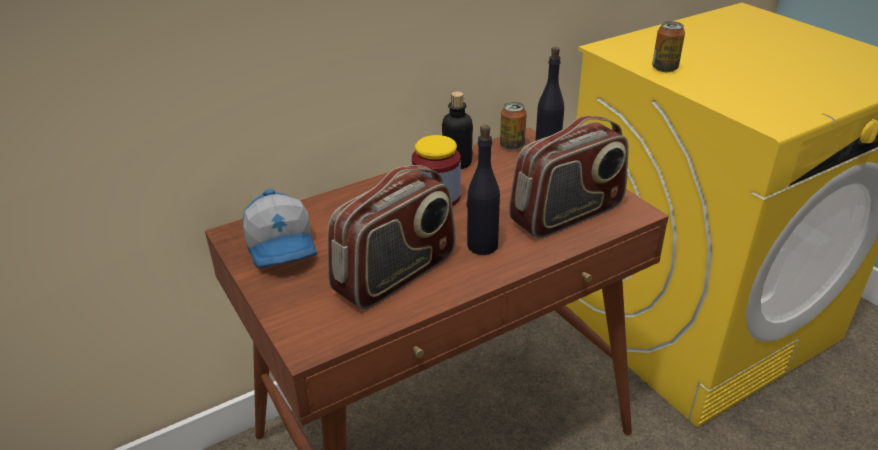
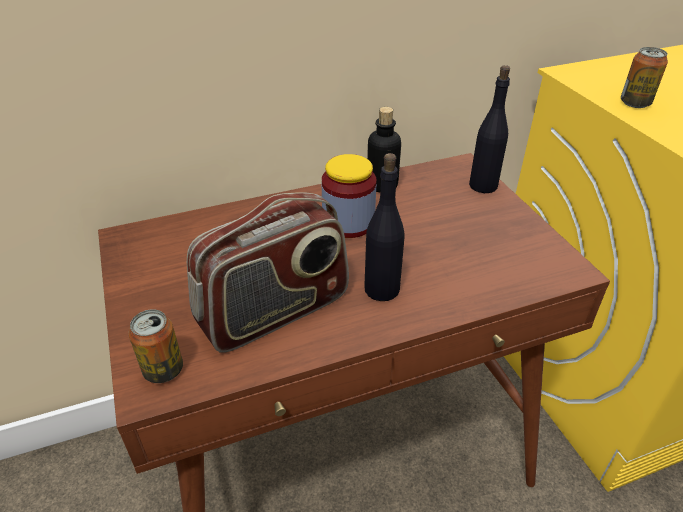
camera: 10 degrees right, 5 degrees up
cap [243,189,317,268] -> none
can [500,102,527,150] -> can moved to [128,309,183,383]
radio [509,116,629,238] -> none

